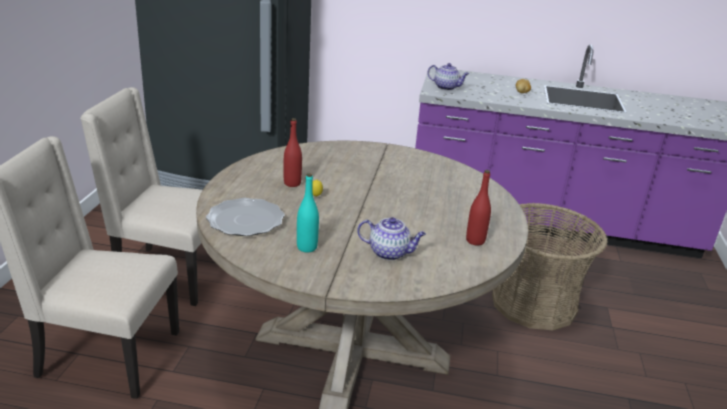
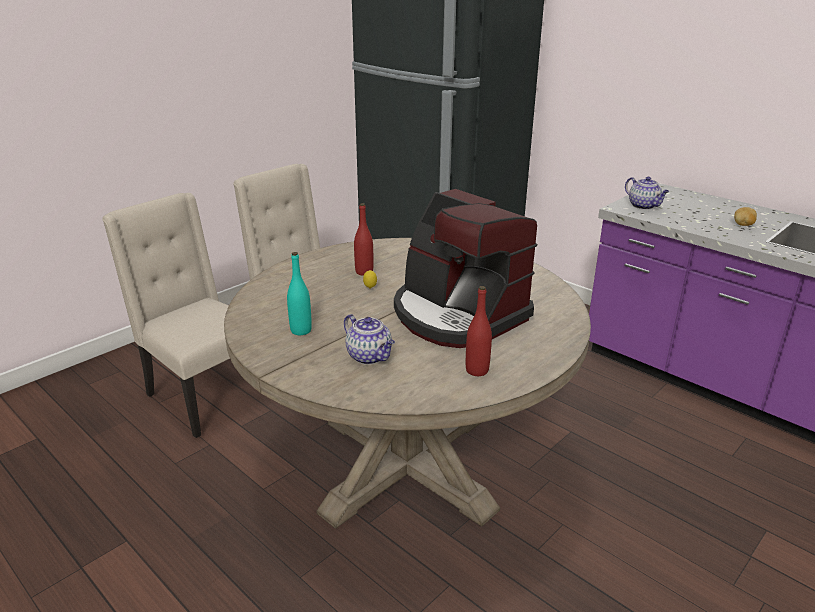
camera: 35 degrees right, 0 degrees up
plate [206,198,285,236] -> none
basket [492,203,608,330] -> none
none -> coffee machine [394,189,537,348]

